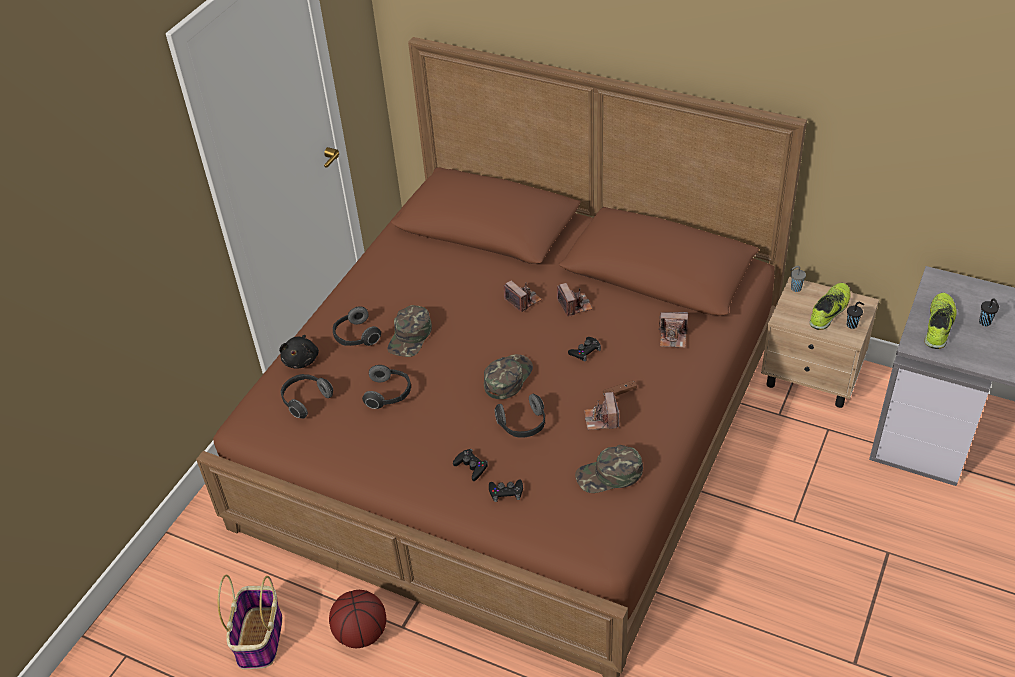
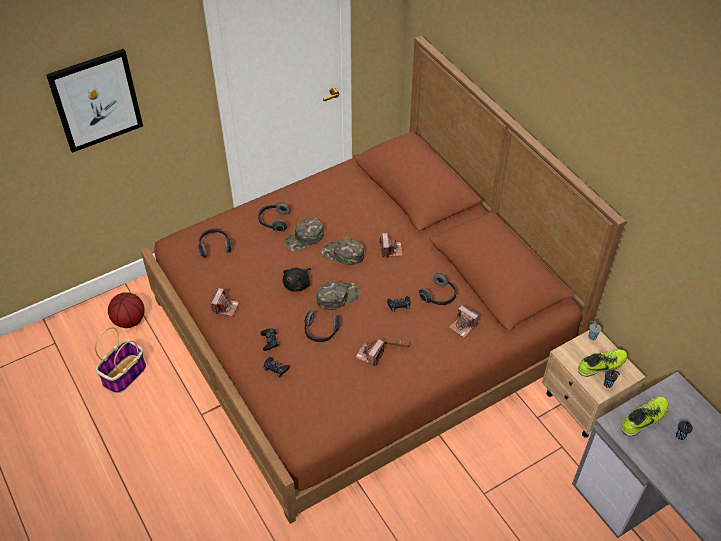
camera: 30 degrees right, 5 degrees up
black plush toy [279,335,319,369] -> black plush toy moved to [283,268,311,292]
basketball [329,590,386,648] -> basketball moved to [108,292,145,328]
headphones [362,365,411,409] -> headphones moved to [419,273,457,305]
camera [557,283,593,317] -> camera moved to [211,288,239,317]
green cap [575,445,643,493] -> green cap moved to [321,238,364,265]
none -> picture [46,49,143,153]

